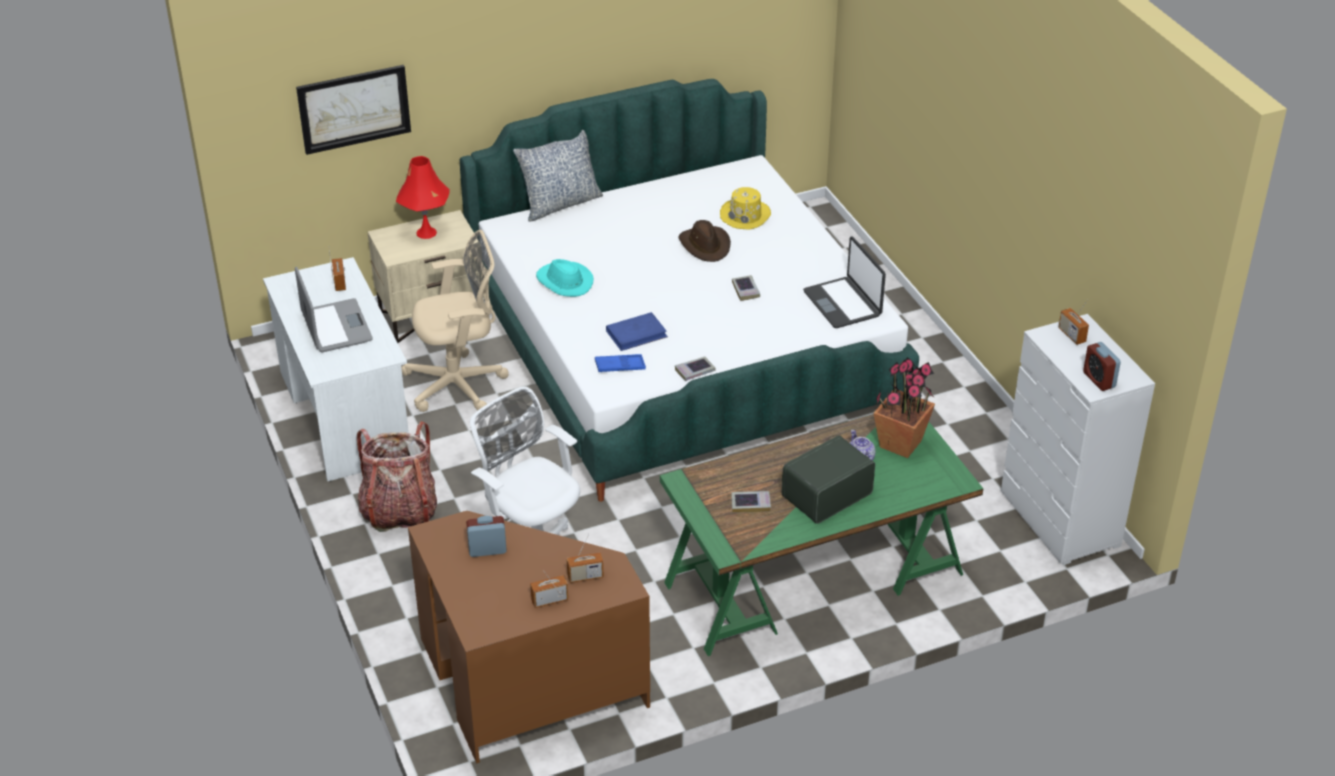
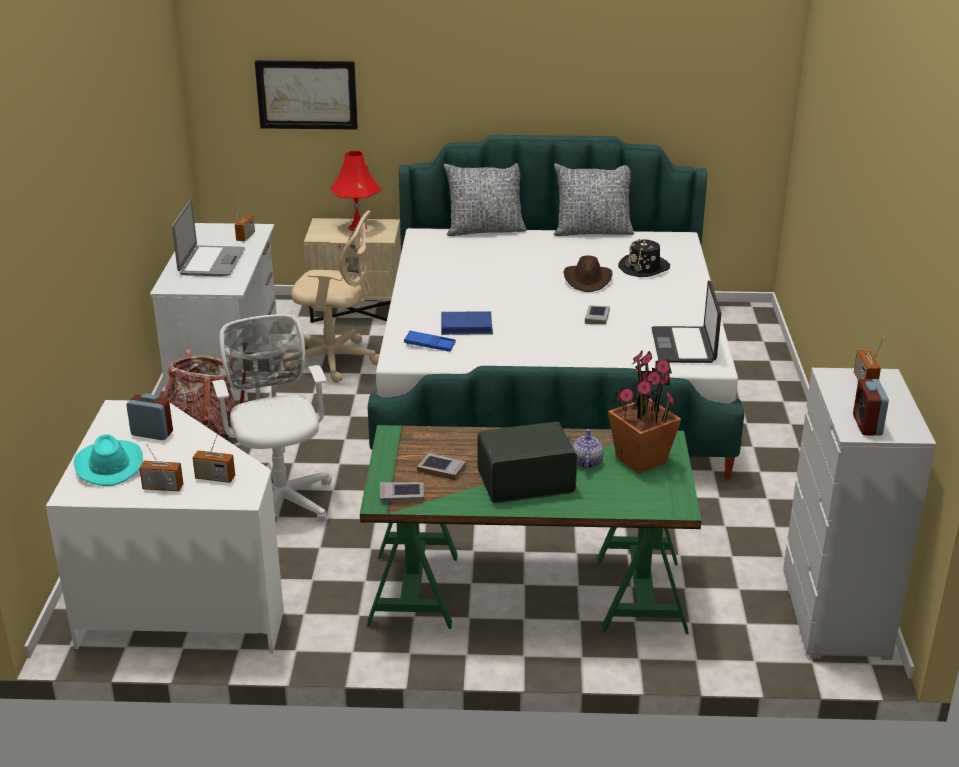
camera: 25 degrees right, 10 degrees down
brown desk [408,511,650,764] -> white desk [46,400,284,654]
turquoise hat [536,259,594,297] -> turquoise hat moved to [74,434,143,486]
book [675,357,716,381] -> book moved to [380,482,424,502]
yellow hat [720,187,771,230] -> black hat [618,239,670,277]
none -> pillow [554,163,634,236]

